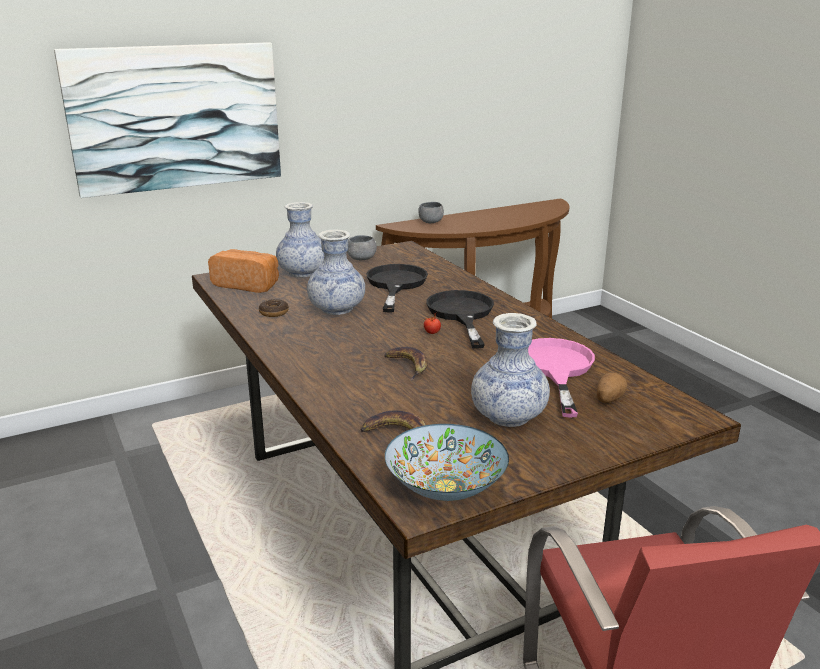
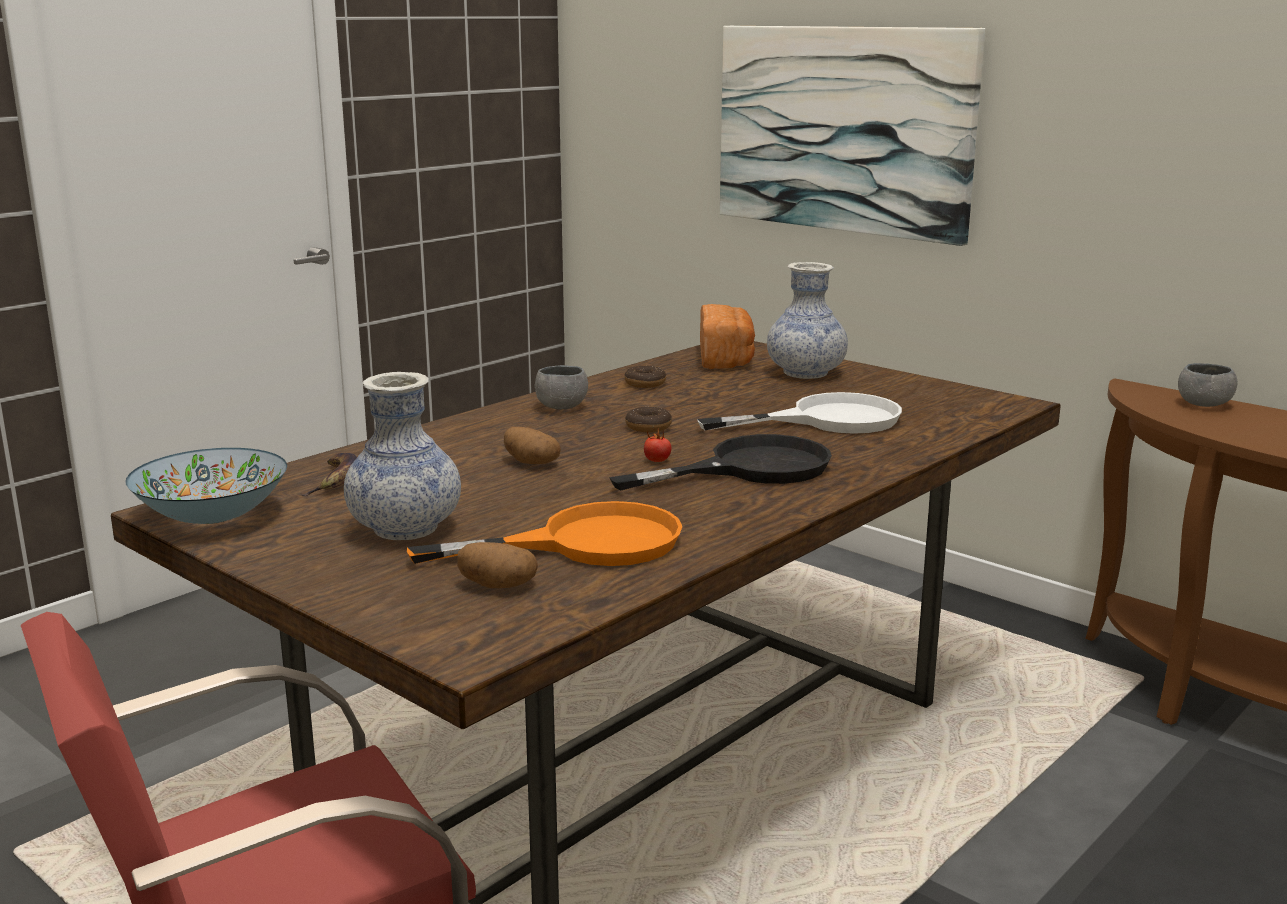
camera: 70 degrees right, 5 degrees down
vase [307,230,365,315] -> none
grey bowl [347,235,377,260] -> grey bowl moved to [535,365,588,409]
black frying pan [366,264,428,312] -> white frying pan [697,392,902,434]
banana [384,347,428,381] -> potato [504,427,561,464]
pink frying pan [528,338,595,417] -> orange frying pan [407,501,682,566]
none -> donut [625,407,672,432]

